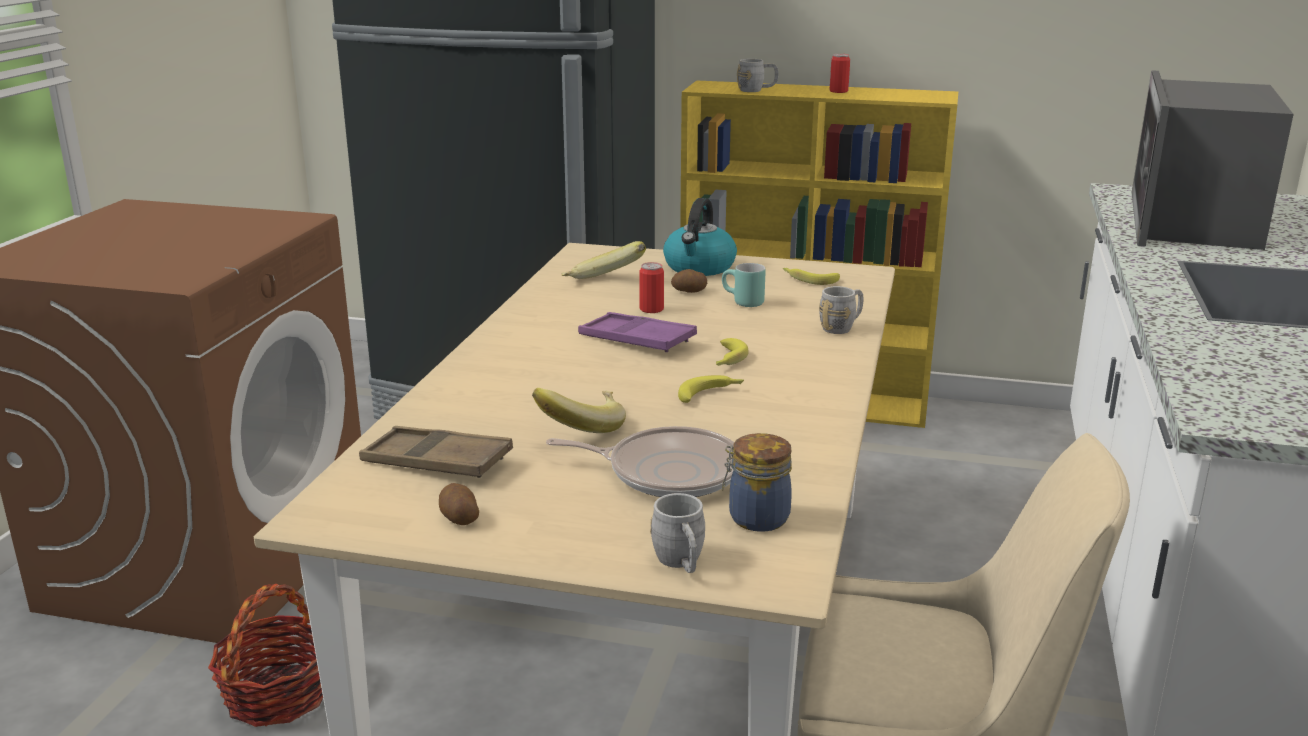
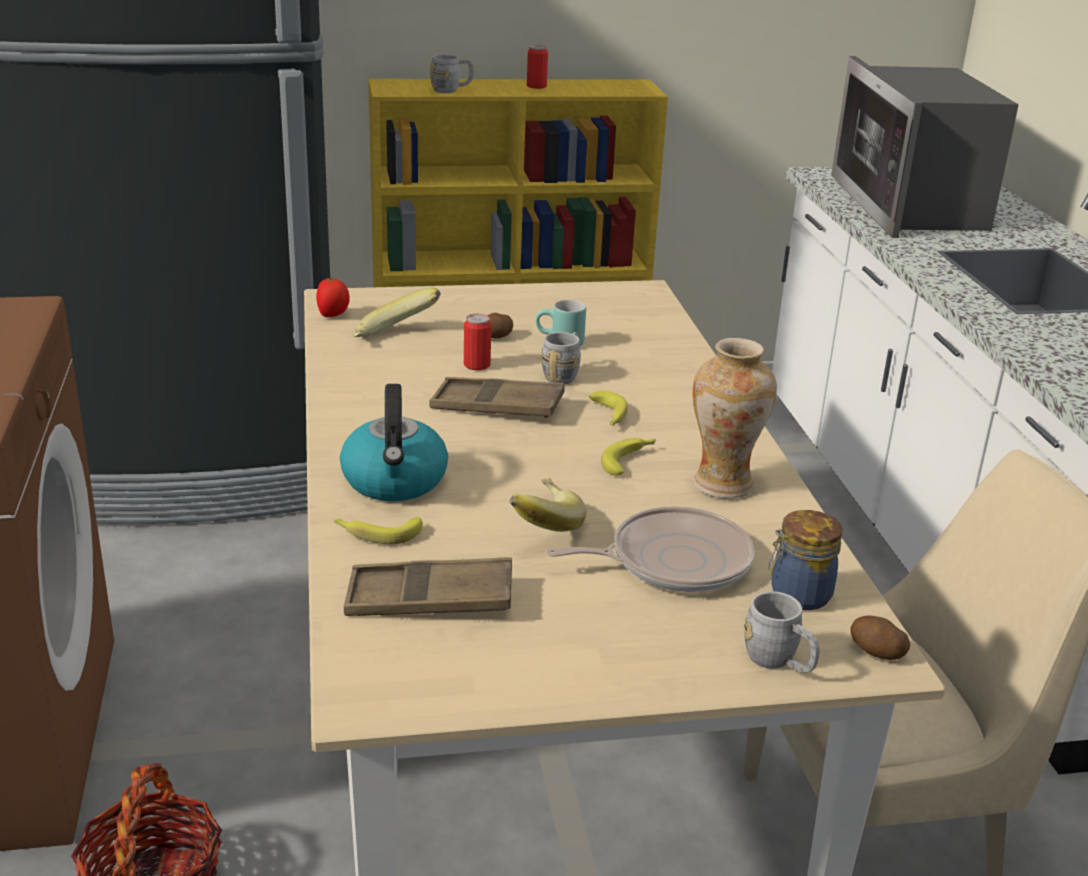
camera: 25 degrees left, 5 degrees up
potato [439,483,479,525] -> potato moved to [850,616,910,660]
purple tray [578,312,697,352] -> brown tray [430,377,564,418]
kettle [663,198,737,276] -> kettle moved to [340,384,448,501]
banana [783,268,840,285] -> banana moved to [334,517,423,545]
grey mug [819,286,863,334] -> grey mug moved to [541,332,581,384]
none -> tomato [316,278,350,317]
none -> vase [693,338,777,499]

